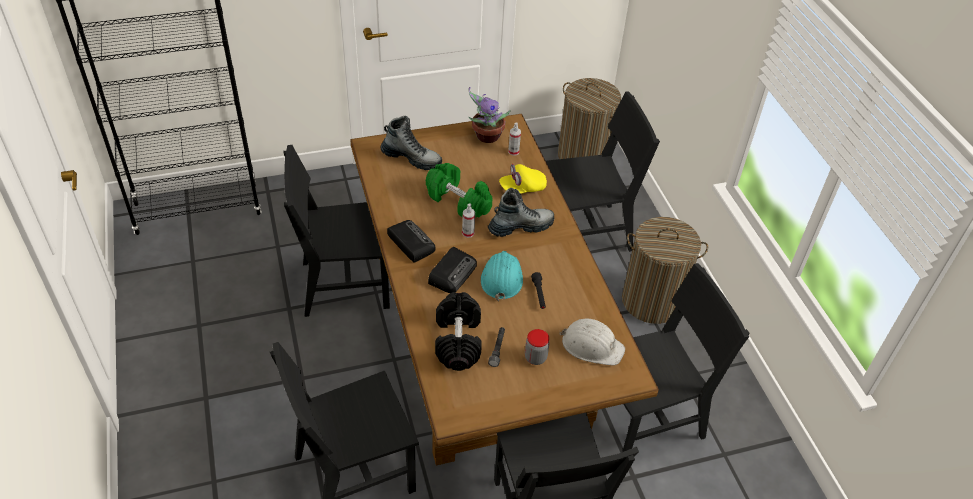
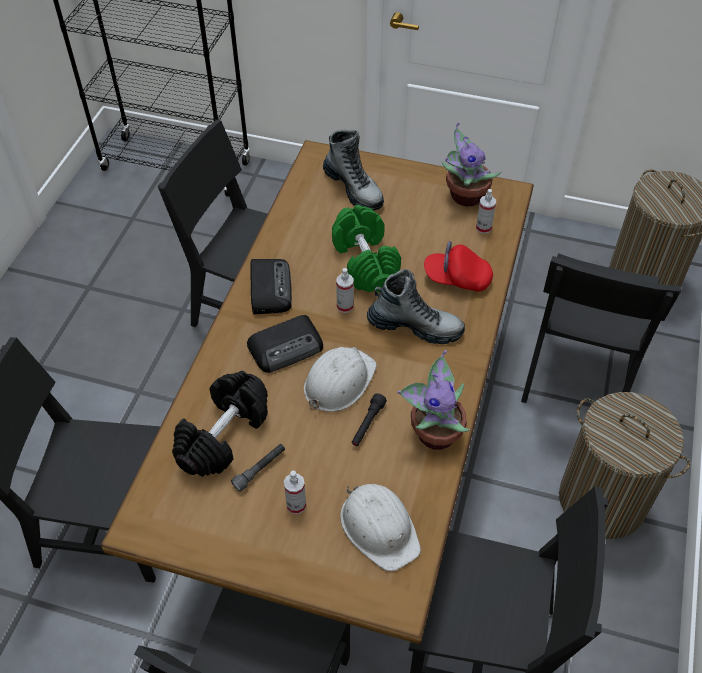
camera: 35 degrees right, 5 degrees up
turquoise hard hat [481,251,523,301] -> white hard hat [304,347,377,412]
yellow cap [499,164,547,194] -> red cap [424,241,493,291]
jar [525,329,550,365] -> spray bottle [284,471,306,514]
black chair [546,91,660,252] -> black chair turned 90 degrees clockwise [521,253,681,403]
none -> potted plant [397,350,470,450]

